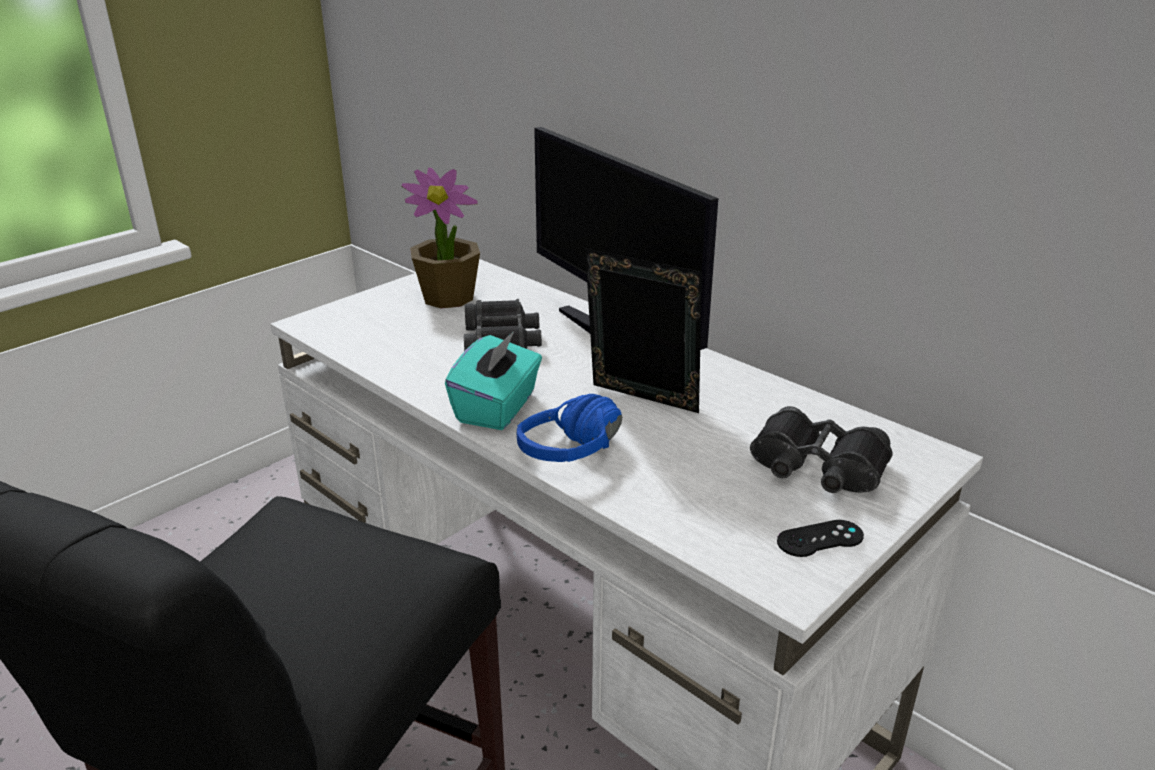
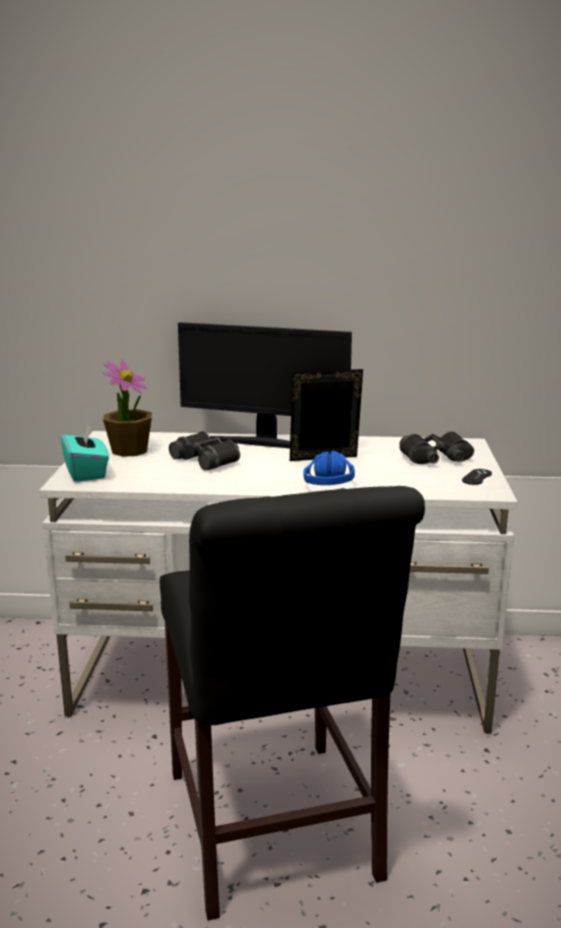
camera: 40 degrees left, 10 degrees down
turquoise tissue box [445,331,542,430] -> turquoise tissue box moved to [60,425,109,482]

